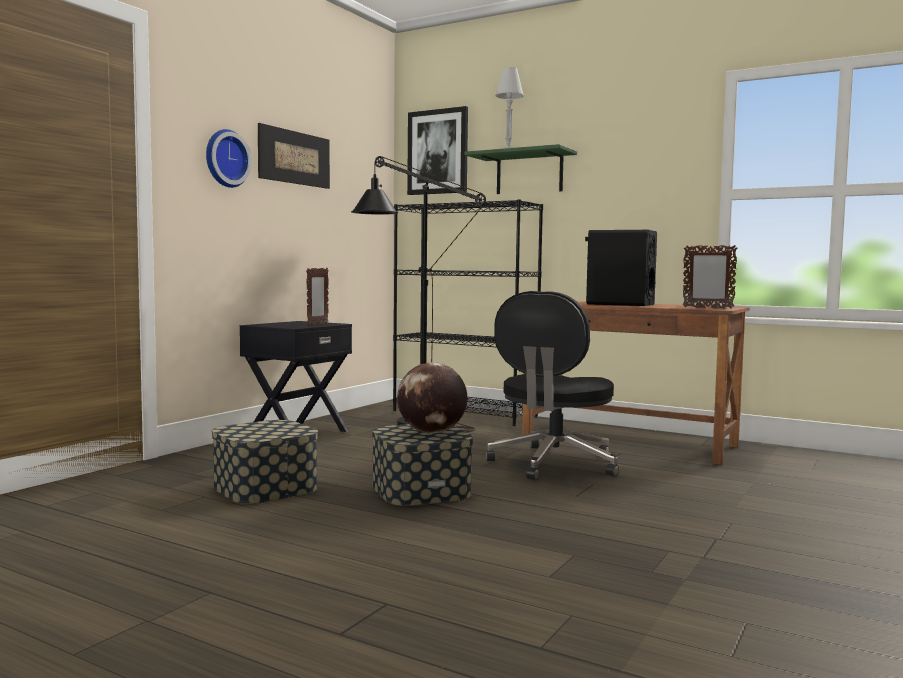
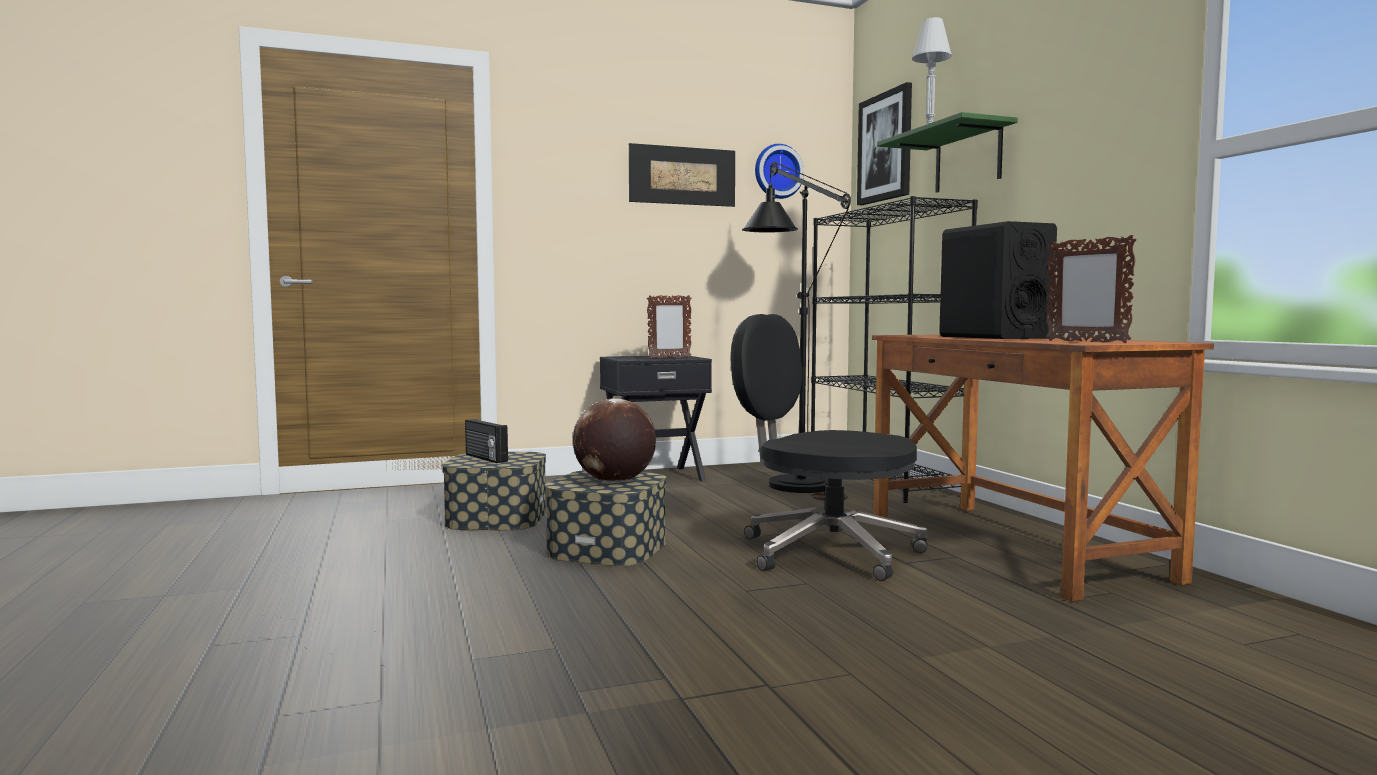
camera: 40 degrees right, 0 degrees up
wall clock [206,129,252,188] -> wall clock moved to [755,144,804,199]
black office chair [486,291,619,480] -> black office chair turned 60 degrees clockwise [731,314,928,581]
none -> radio [465,419,508,463]

